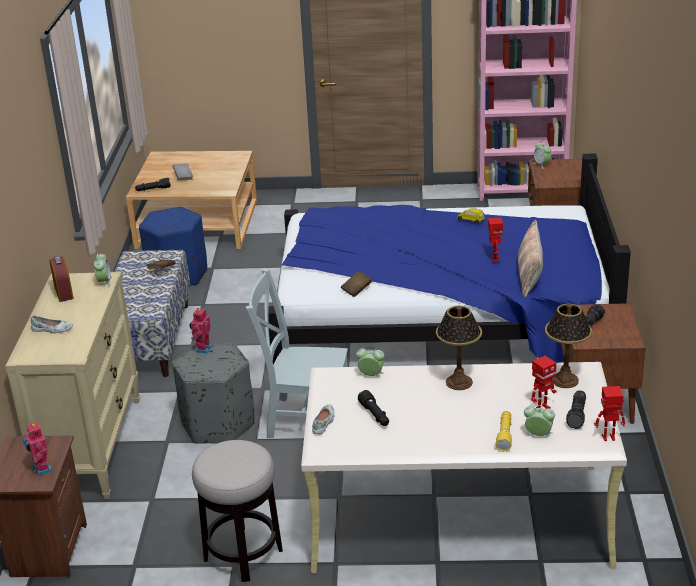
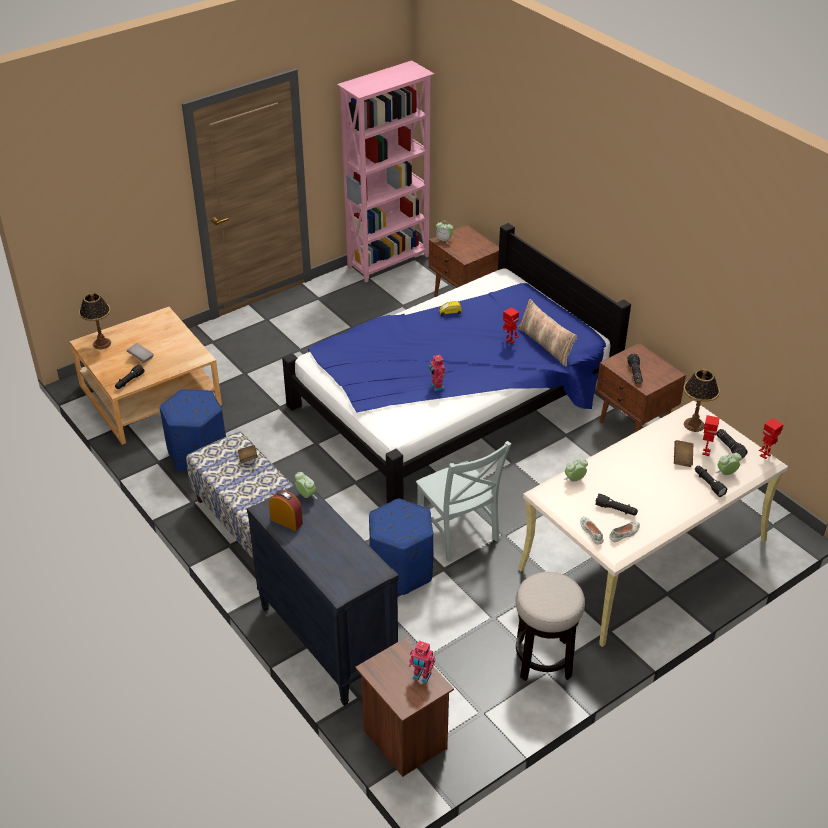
camera: 40 degrees left, 10 degrees up
beige dresser [5,272,140,499] -> black dresser [247,485,399,706]
white shoe [31,315,73,333] -> white shoe moved to [609,521,640,542]
grey ottoman [172,343,255,444] -> blue ottoman [369,499,433,595]
toy robot [189,308,213,354] -> toy robot moved to [429,355,445,391]
grey chair [246,269,348,438] -> grey chair turned 90 degrees counterclockwise [416,441,512,562]
brown book [341,271,372,297] -> brown book moved to [674,440,693,467]
table lamp [436,306,482,390] -> table lamp moved to [79,293,111,349]
yellow flashlight [496,411,512,452] -> black flashlight [695,466,727,497]

